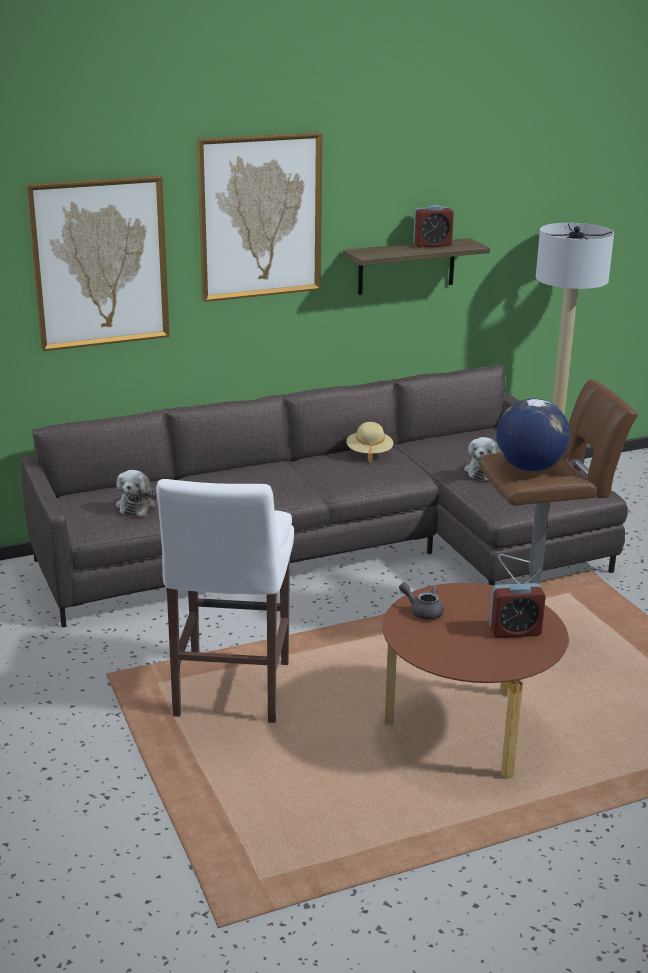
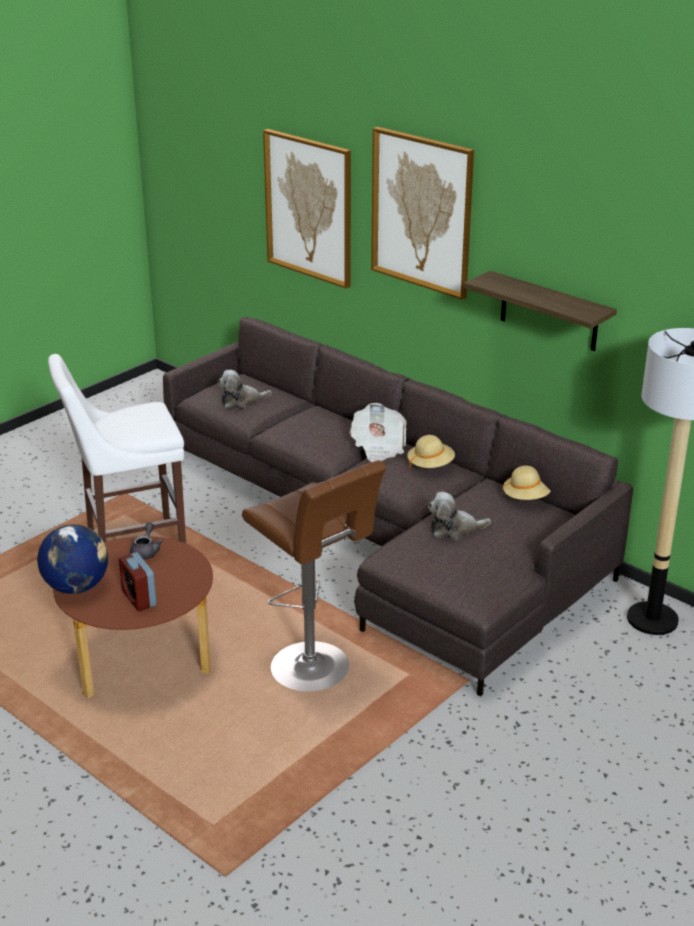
camera: 65 degrees right, 5 degrees up
alarm clock [413,205,454,247] -> none
globe [496,398,570,471] -> globe moved to [37,524,108,594]
none -> newspaper [350,403,407,462]
none -> beige hat [502,466,551,500]

